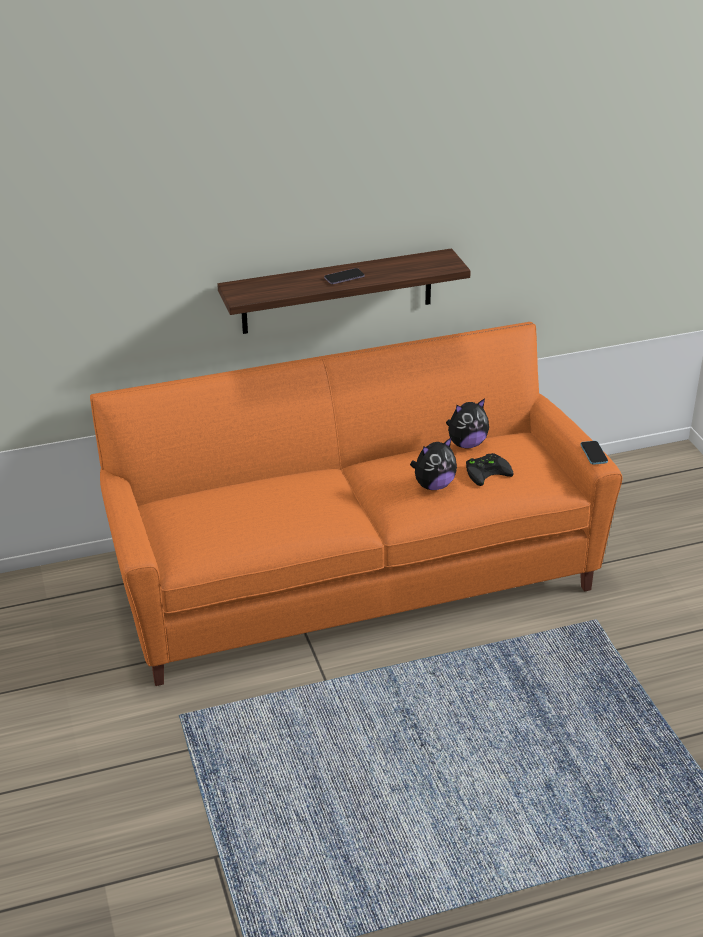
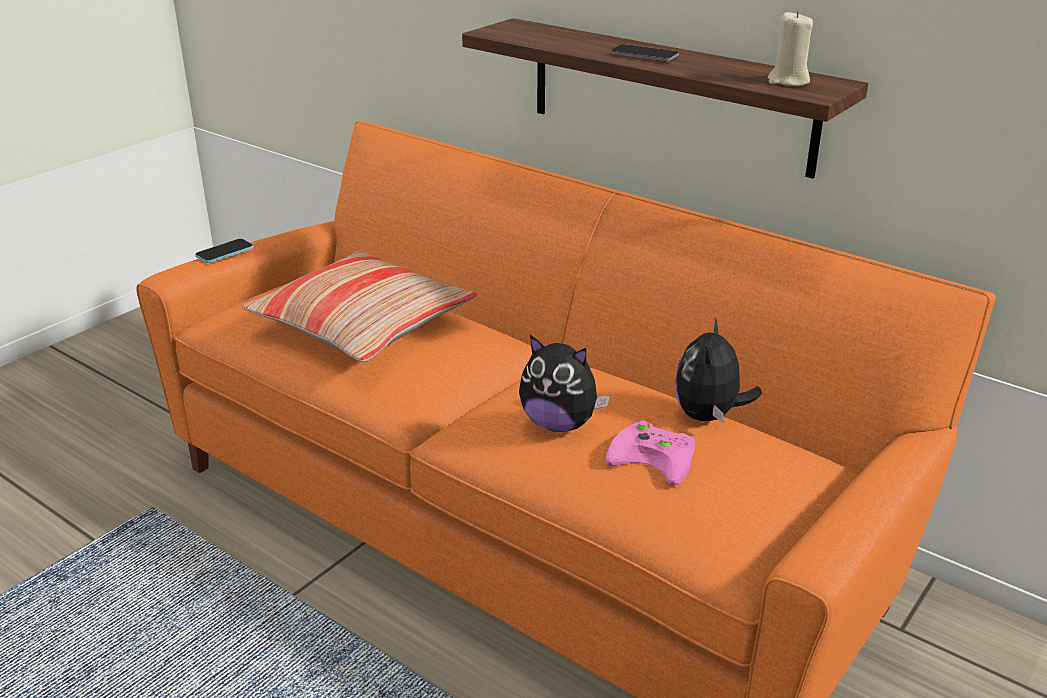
camera: 55 degrees right, 5 degrees down
plush toy [446,398,489,448] -> plush toy turned 75 degrees clockwise [675,318,762,423]
black game controller [466,453,513,486] -> pink game controller [605,420,695,486]
phone [581,441,608,465] -> phone moved to [195,238,254,263]
none -> pillow [242,251,477,362]
none -> beige candle [768,10,813,86]

